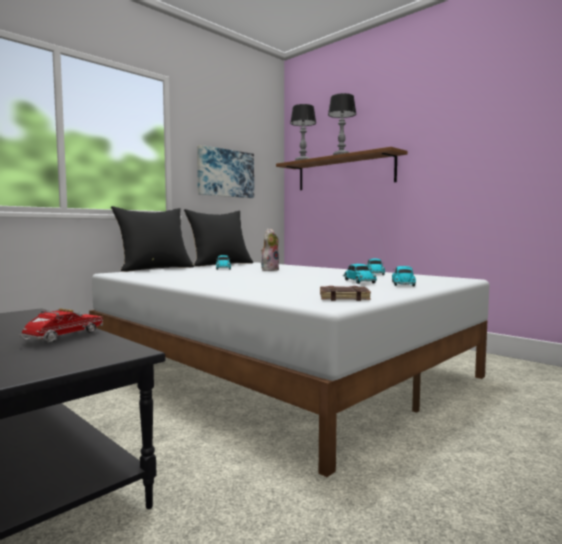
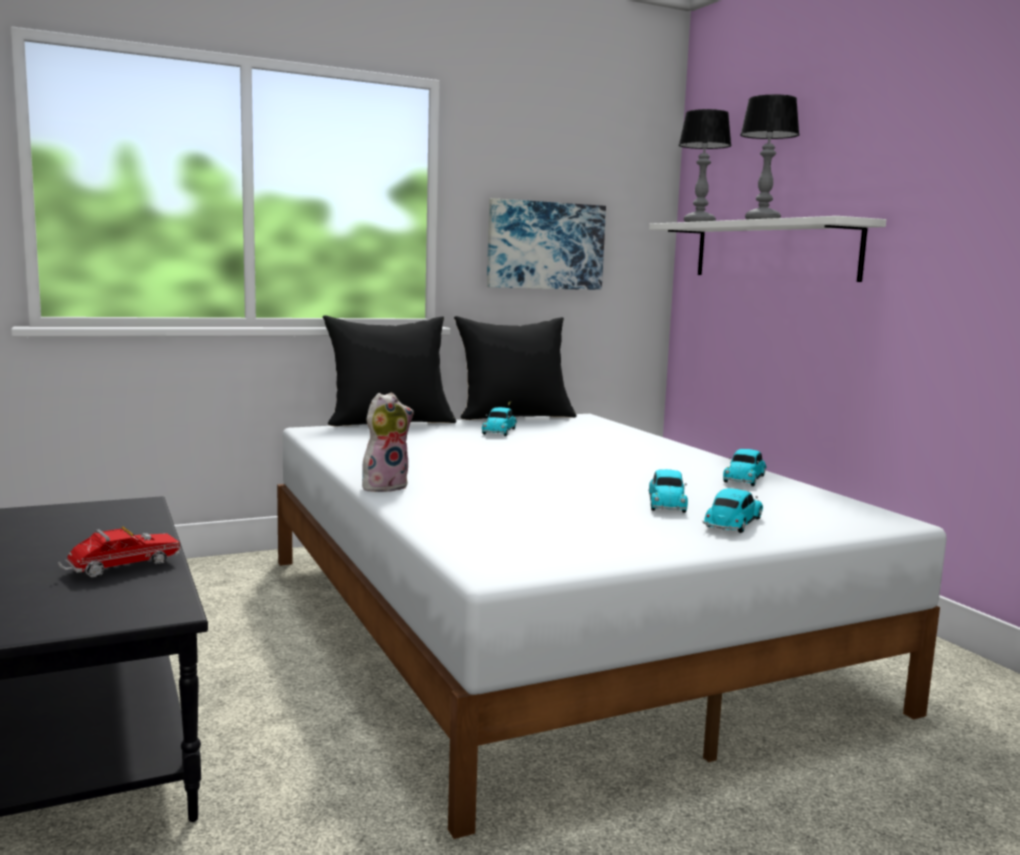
camera: 20 degrees right, 5 degrees up
plush toy [261,228,279,271] -> plush toy moved to [362,393,414,492]
brown shelf [276,147,407,190] -> white shelf [649,216,886,282]
brown book [320,286,371,301] -> none

